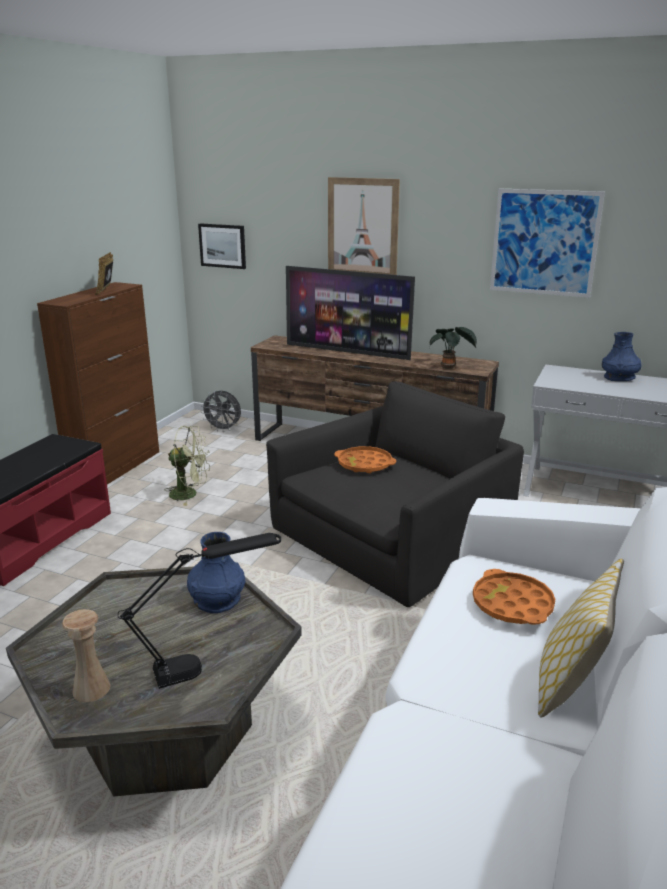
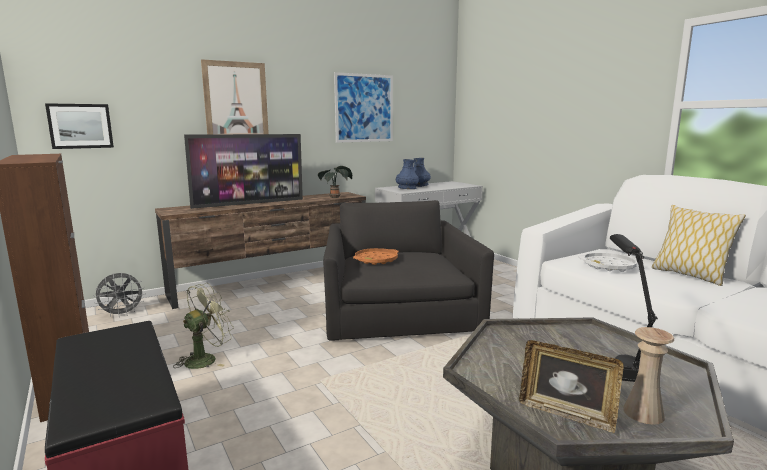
camera: 55 degrees left, 10 degrees down
picture frame [95,252,113,295] -> picture frame moved to [519,340,624,433]
blue vase [187,532,245,613] -> blue vase moved to [396,159,419,189]
orange tray [473,569,555,625] -> white tray [579,253,638,272]

